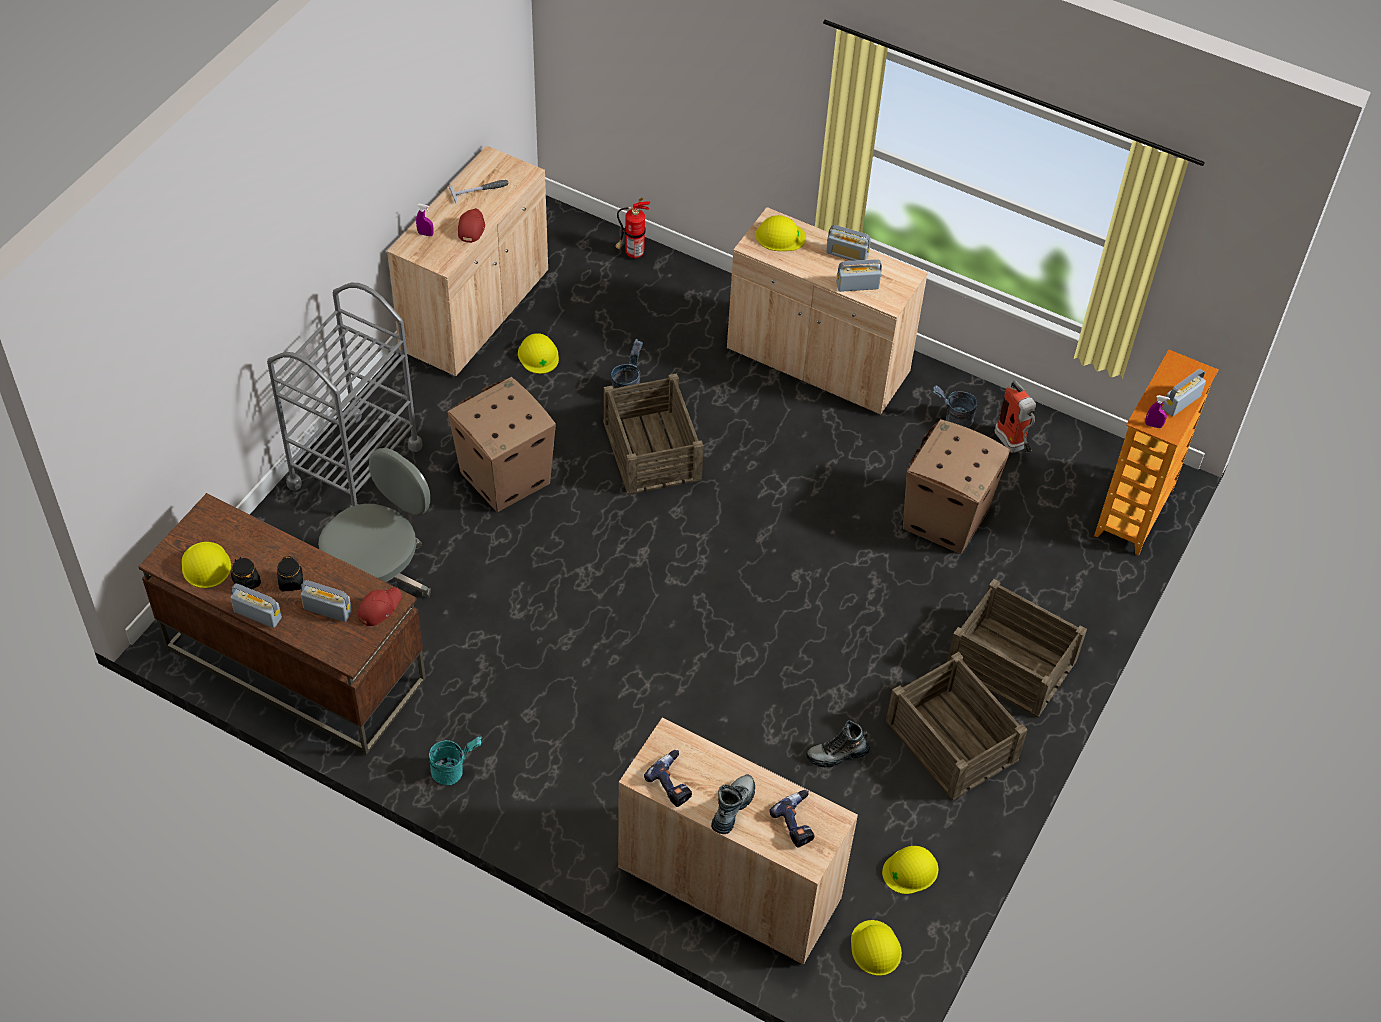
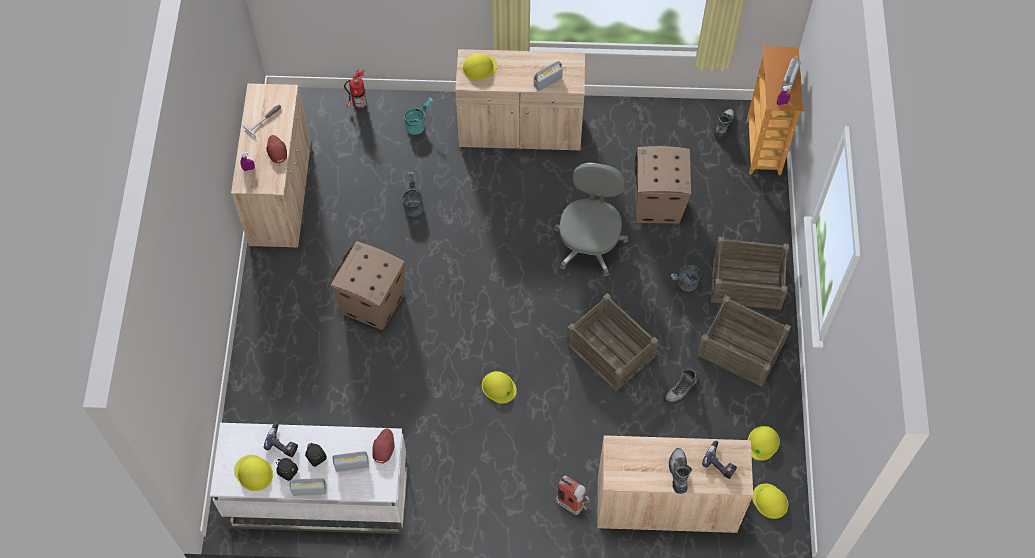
camera: 25 degrees left, 10 degrees up
brown desk [138,493,426,755] -> white desk [210,423,408,534]
grey cart [267,283,423,507] -> none
grey office chair [318,448,431,597] -> grey office chair moved to [554,163,628,277]
turquoise bucket [429,736,482,785] -> turquoise bucket moved to [404,97,433,135]
yellow hard hat [518,333,559,374] -> yellow hard hat moved to [482,371,517,404]
crate [603,373,704,495] -> crate moved to [566,293,659,392]
power drill [644,750,692,807] -> power drill moved to [264,422,298,457]
radio [826,225,871,261] -> none
grey bucket [933,385,977,428] -> grey bucket moved to [671,265,700,291]
fire extinguisher [995,380,1036,453] -> fire extinguisher moved to [556,476,592,515]
none -> boot [714,109,735,139]

